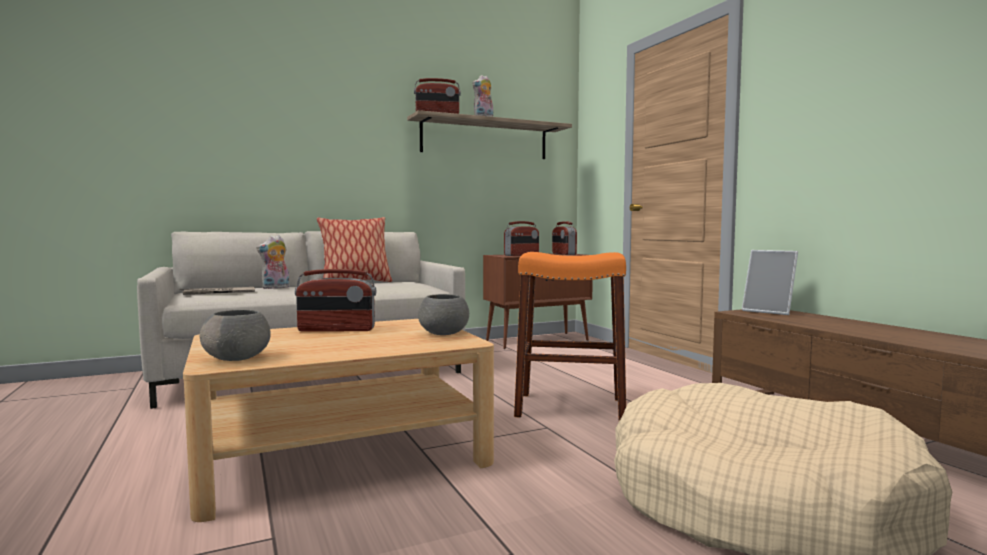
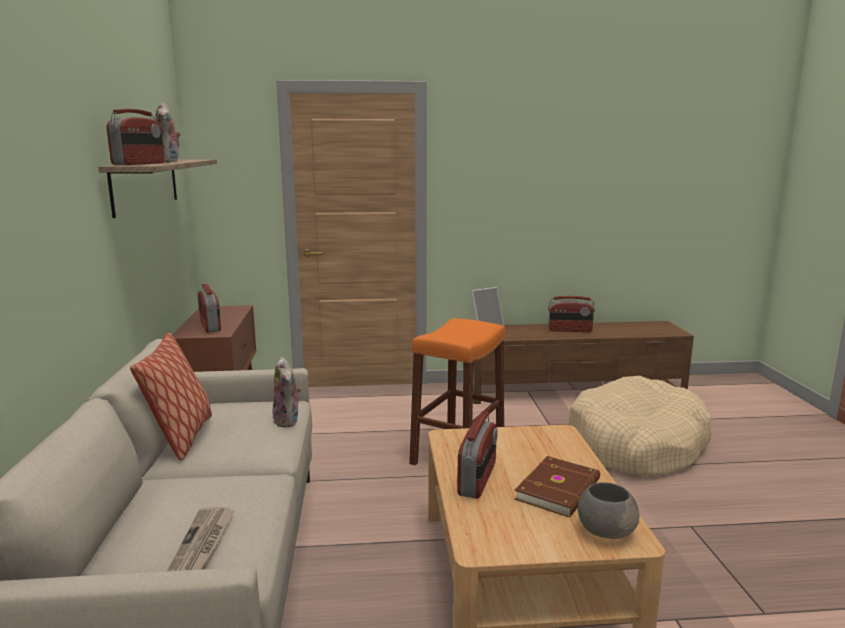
camera: 70 degrees left, 10 degrees up
plush toy [256,235,289,289] -> plush toy moved to [272,357,301,428]
grey bowl [418,294,469,335] -> none
radio [552,222,577,255] -> radio moved to [548,296,595,332]
none -> brown book [514,456,600,517]

